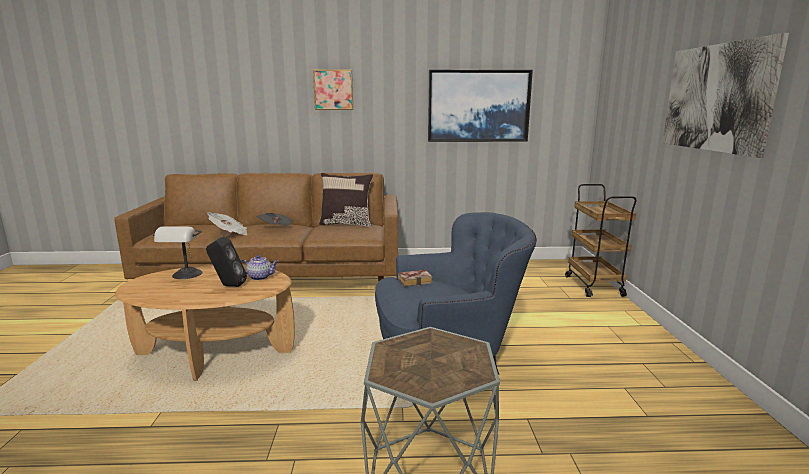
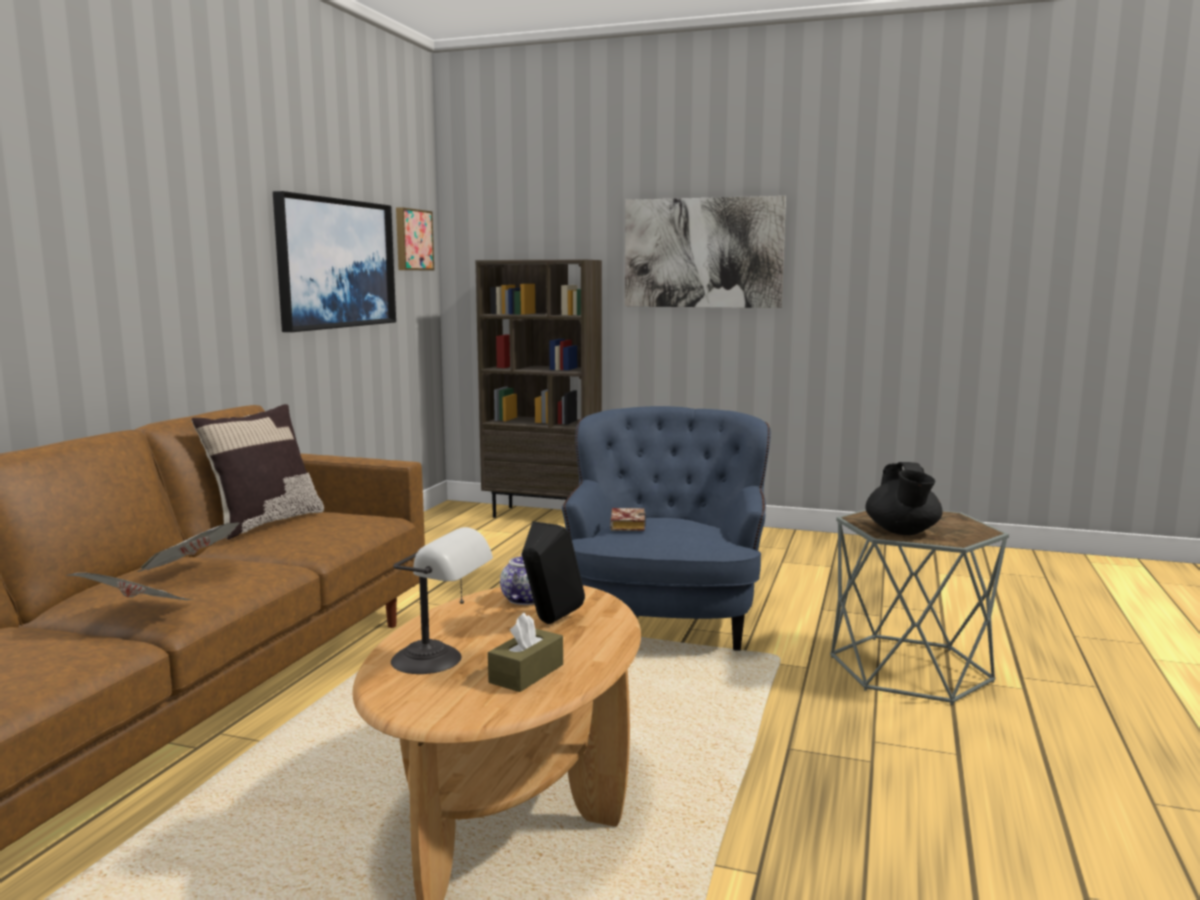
camera: 70 degrees left, 5 degrees down
picture [313,70,353,110] -> picture moved to [396,207,434,270]
brown cart [565,184,636,297] -> brown bookcase [475,259,602,518]
none -> brown tissue box [488,613,563,692]
none -> black teapot [865,462,943,535]

